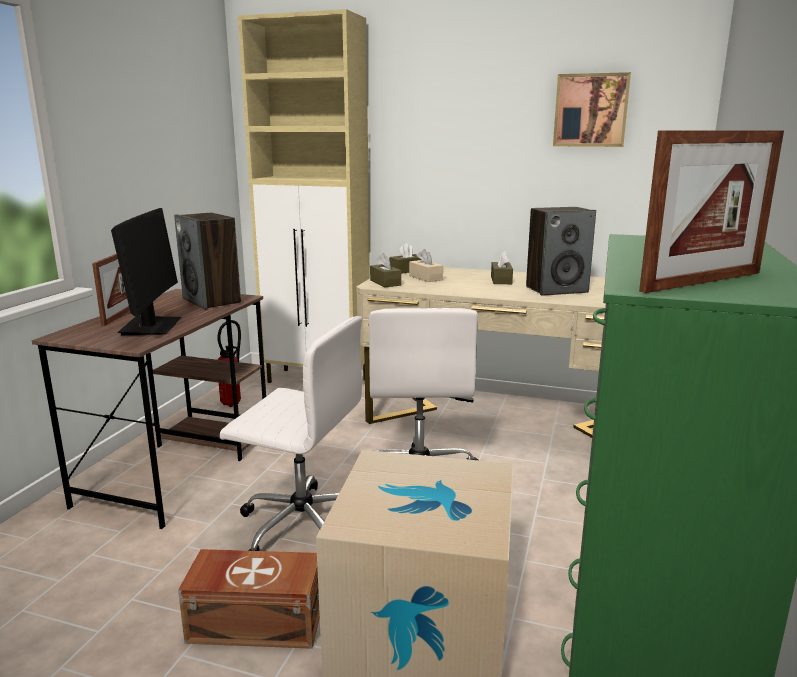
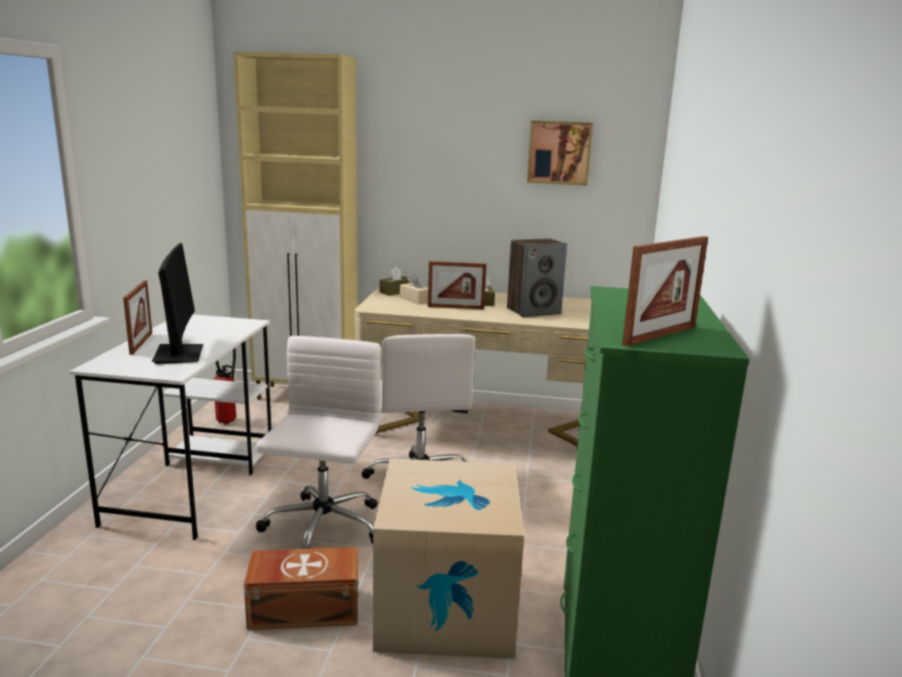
camera: 10 degrees left, 0 degrees up
brown desk [32,289,266,529] -> white desk [69,314,271,540]
speaker [174,213,241,309] -> none
white office chair [220,316,362,551] -> white office chair turned 90 degrees counterclockwise [256,336,381,549]
brown tissue box [370,253,401,287] -> none
none -> picture frame [428,261,486,310]

